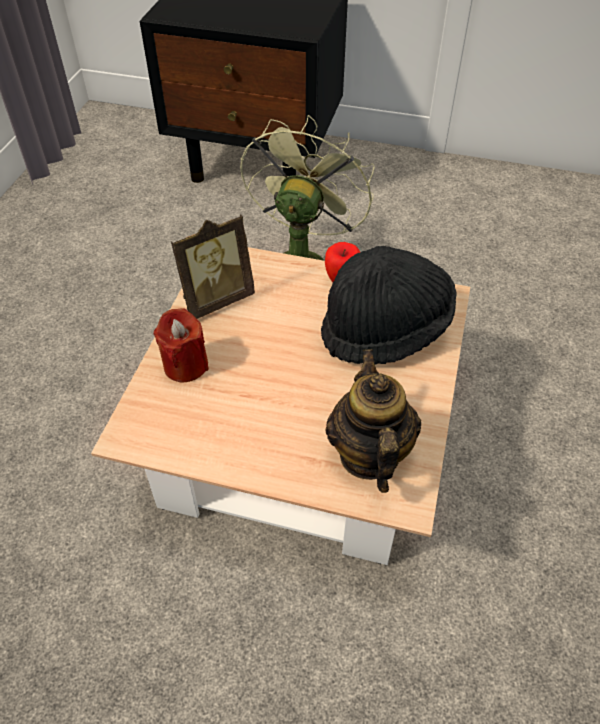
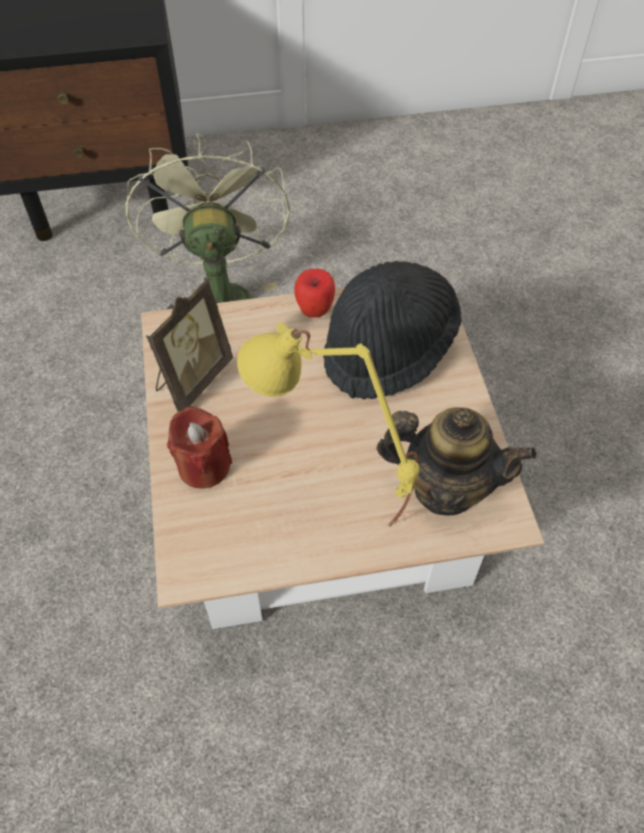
camera: 25 degrees left, 5 degrees up
teapot [325,349,421,493] -> teapot turned 135 degrees clockwise [376,407,537,516]
none -> yellow table lamp [237,322,419,526]

